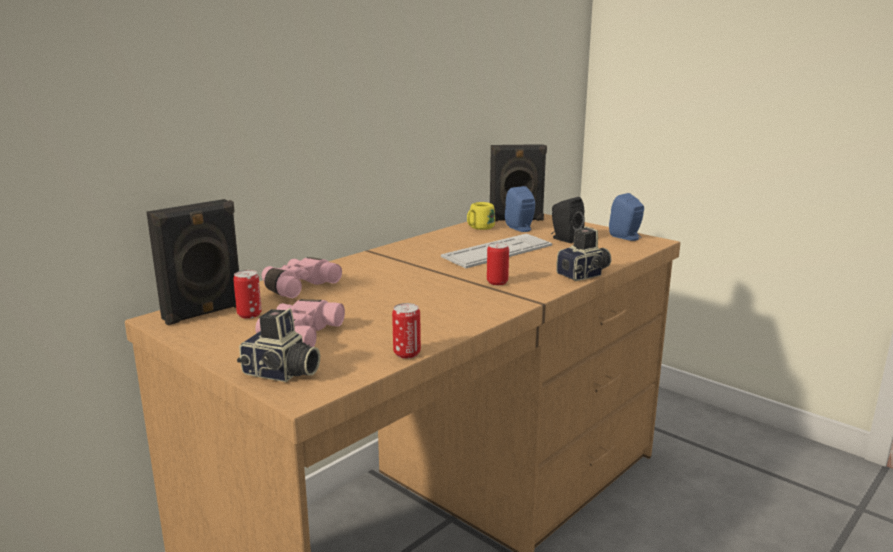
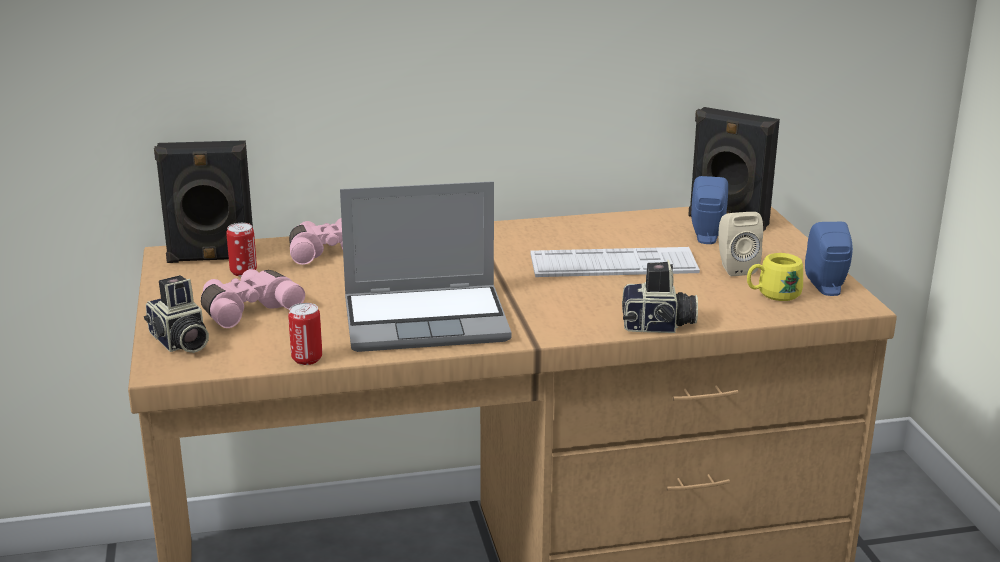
camera: 35 degrees right, 5 degrees up
yellow mug [467,202,495,230] -> yellow mug moved to [747,253,803,301]
can [487,242,509,285] -> none
black speaker [551,197,585,243] -> beige speaker [718,212,763,276]
none -> laptop [340,181,512,352]

